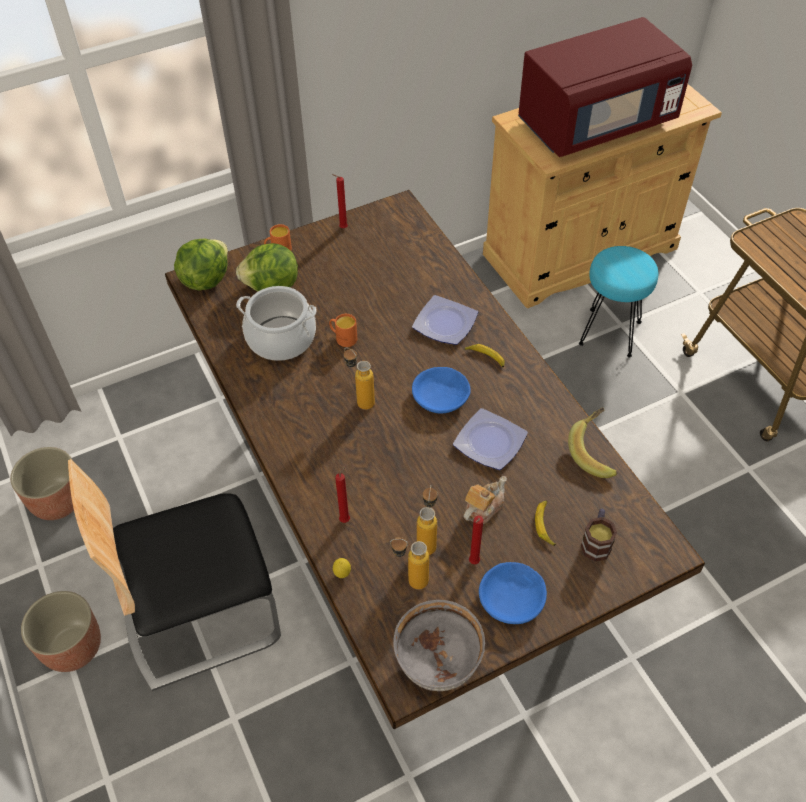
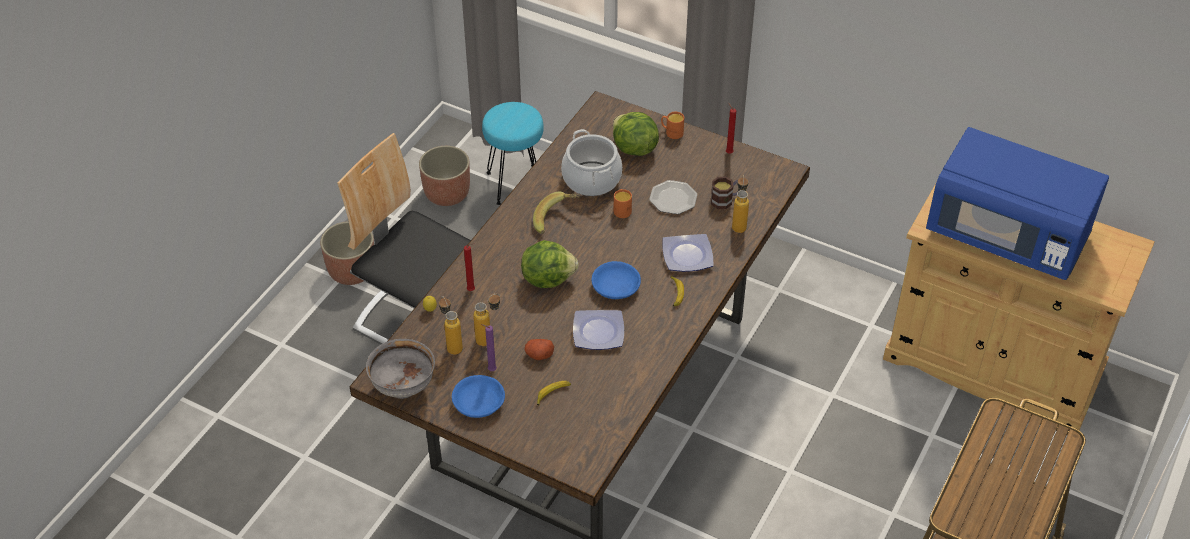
camera: 55 degrees right, 5 degrees down
lettuce [174,239,228,291] -> lettuce moved to [521,240,579,288]
bottle [344,347,375,410] -> bottle moved to [732,175,749,233]
teapot [464,476,507,524] -> potato [524,339,554,360]
red candle [469,516,484,564] -> purple candle [481,324,497,371]
red microwave [518,17,692,157] -> blue microwave [926,127,1109,280]
banana [568,407,618,478] -> banana moved to [533,191,580,234]
turquoise stool [579,246,658,357] -> turquoise stool moved to [482,102,544,205]
mug [581,509,617,561] -> mug moved to [711,177,739,209]
none -> plate [649,180,697,214]

